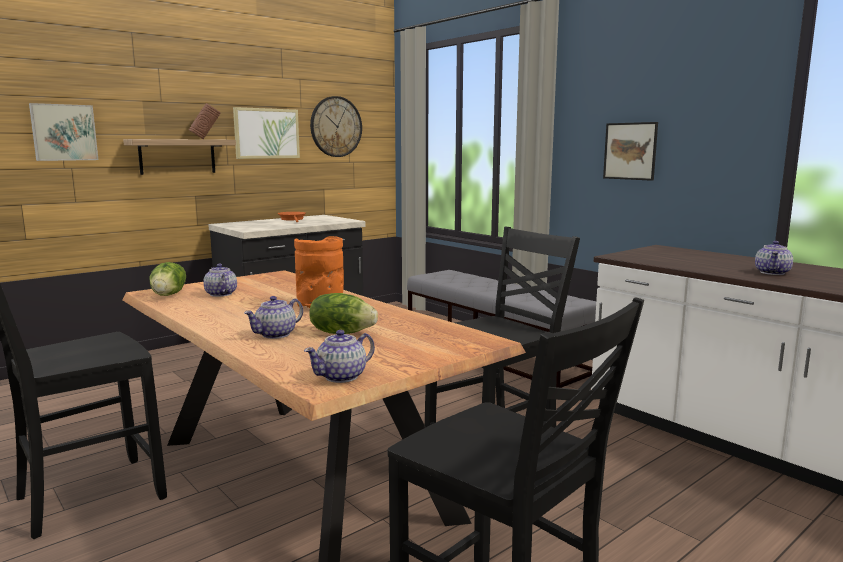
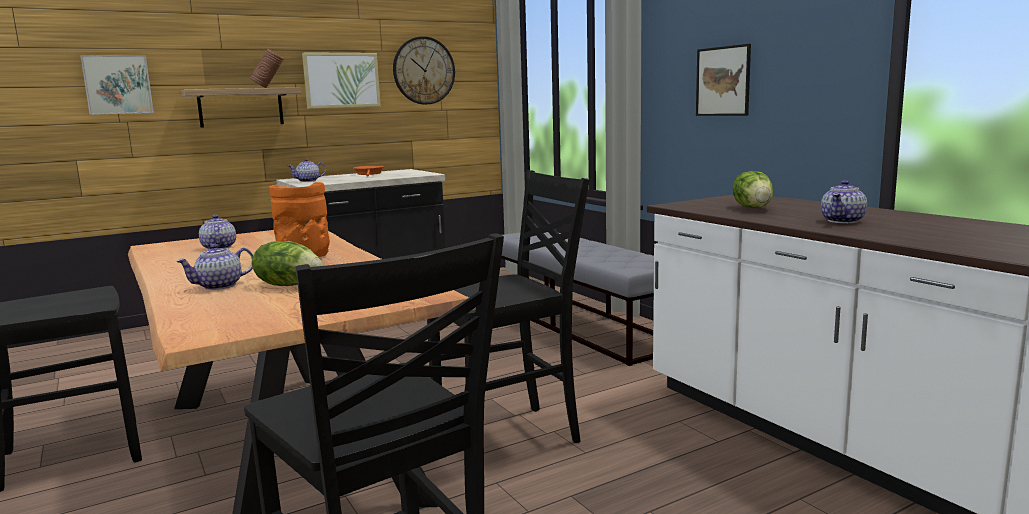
camera: 10 degrees right, 0 degrees up
lettuce [150,262,186,296] -> lettuce moved to [733,171,773,208]
teapot [304,330,375,383] -> teapot moved to [288,159,326,182]

